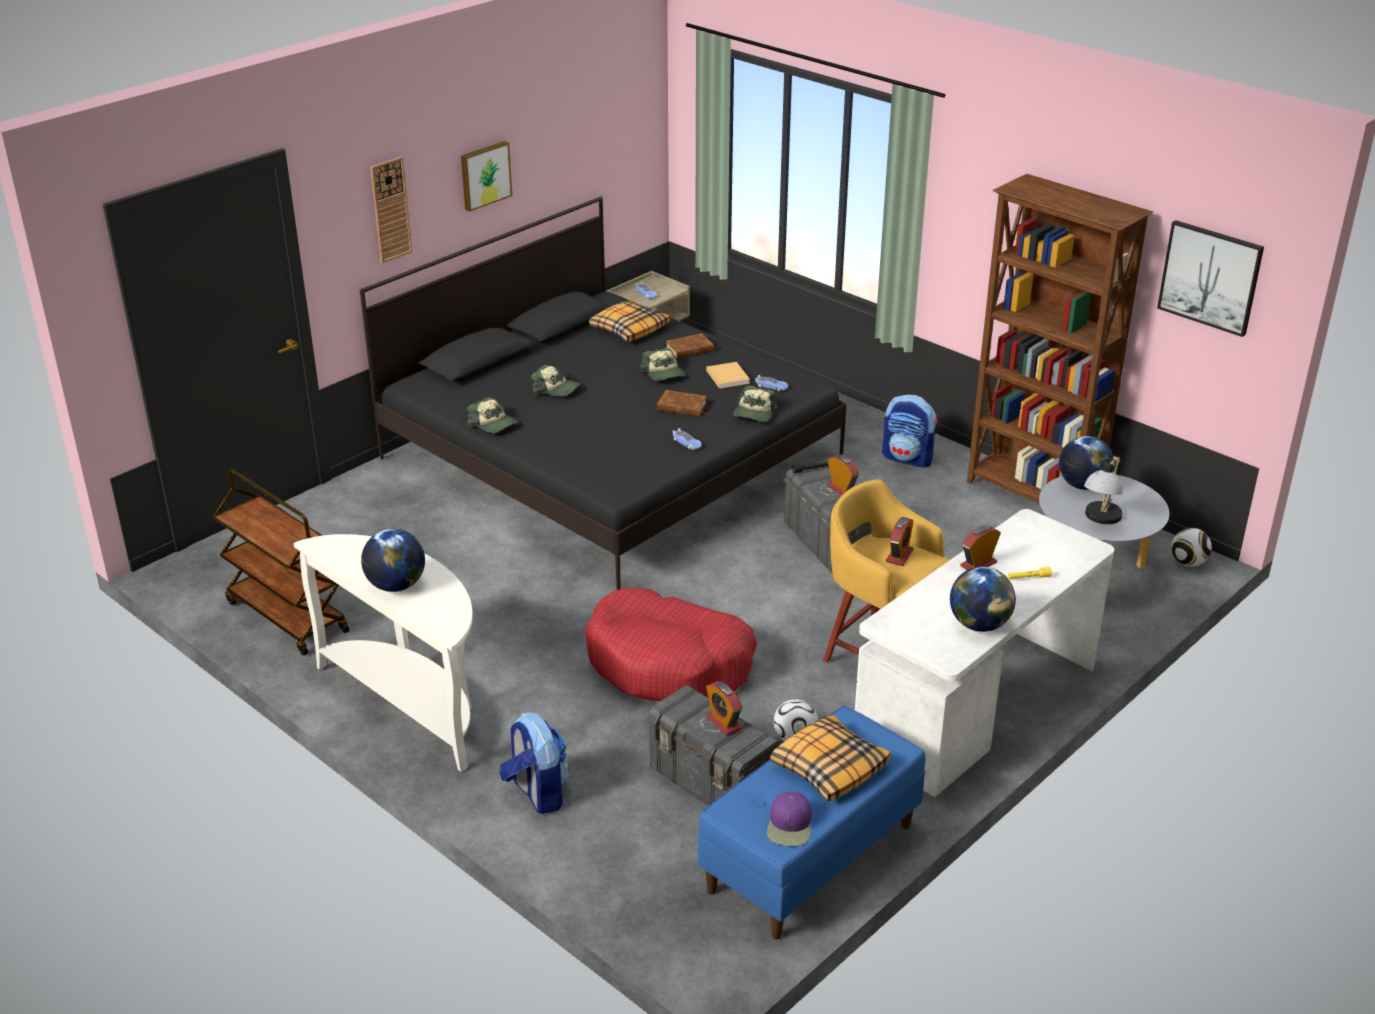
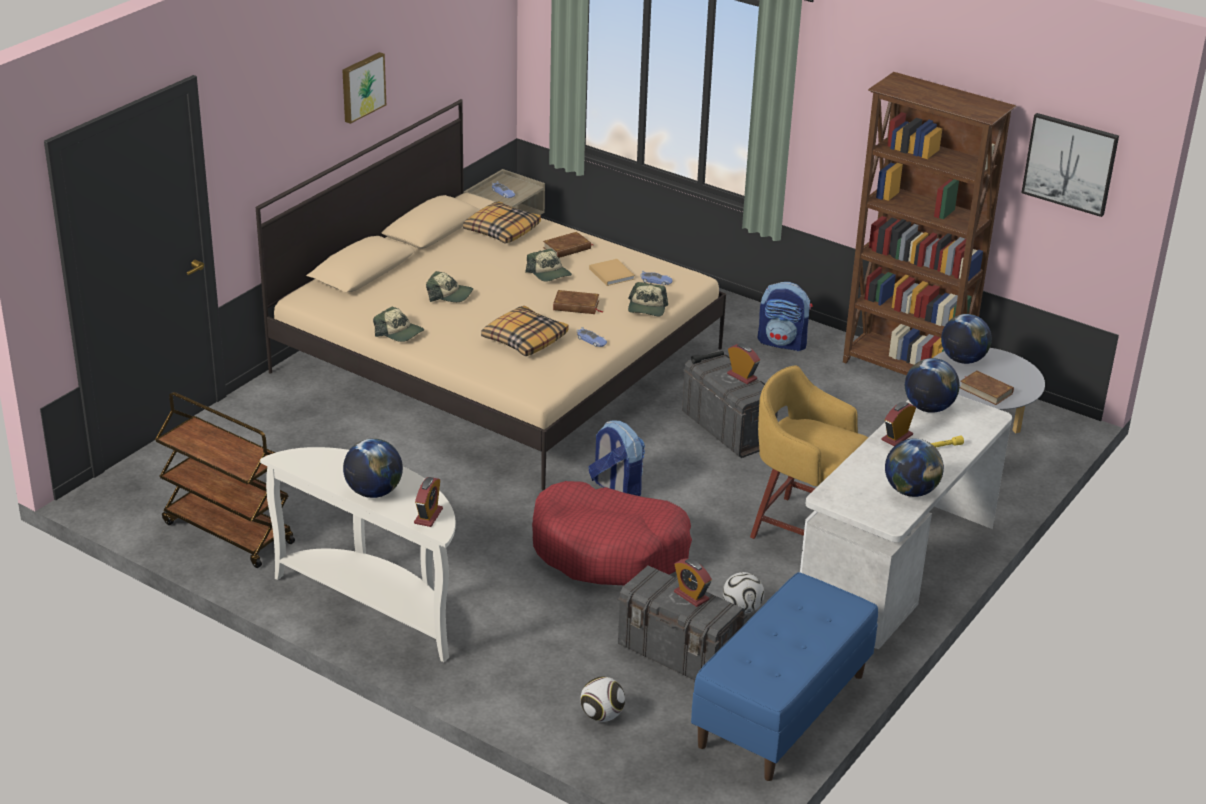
camera: 10 degrees left, 0 degrees up
black bed [360,196,847,590] -> beige bed [256,99,726,490]
wall clock [370,157,412,263] -> none
backpack [499,712,569,814] -> backpack moved to [588,420,645,496]
purple cap [767,792,812,846] -> none
pillow [770,714,890,801] -> pillow moved to [481,306,569,356]
alarm clock [886,517,914,566] -> alarm clock moved to [414,477,443,527]
table lamp [1084,456,1123,524] -> brown book [960,370,1014,405]
football [1171,528,1212,567] -> football moved to [580,677,625,722]
none -> globe [905,358,960,413]

